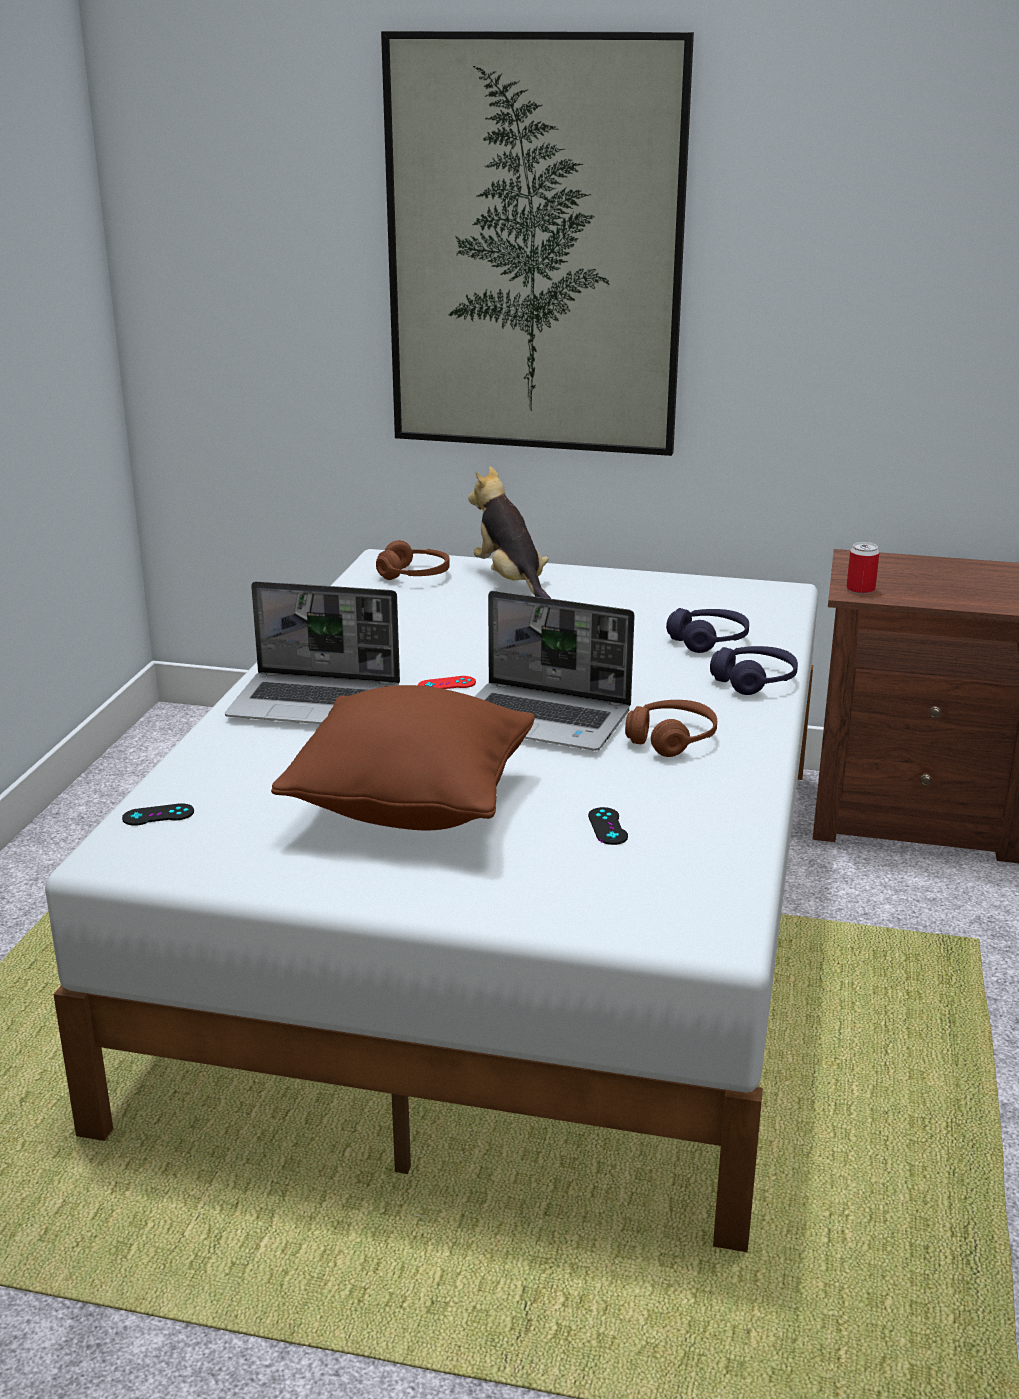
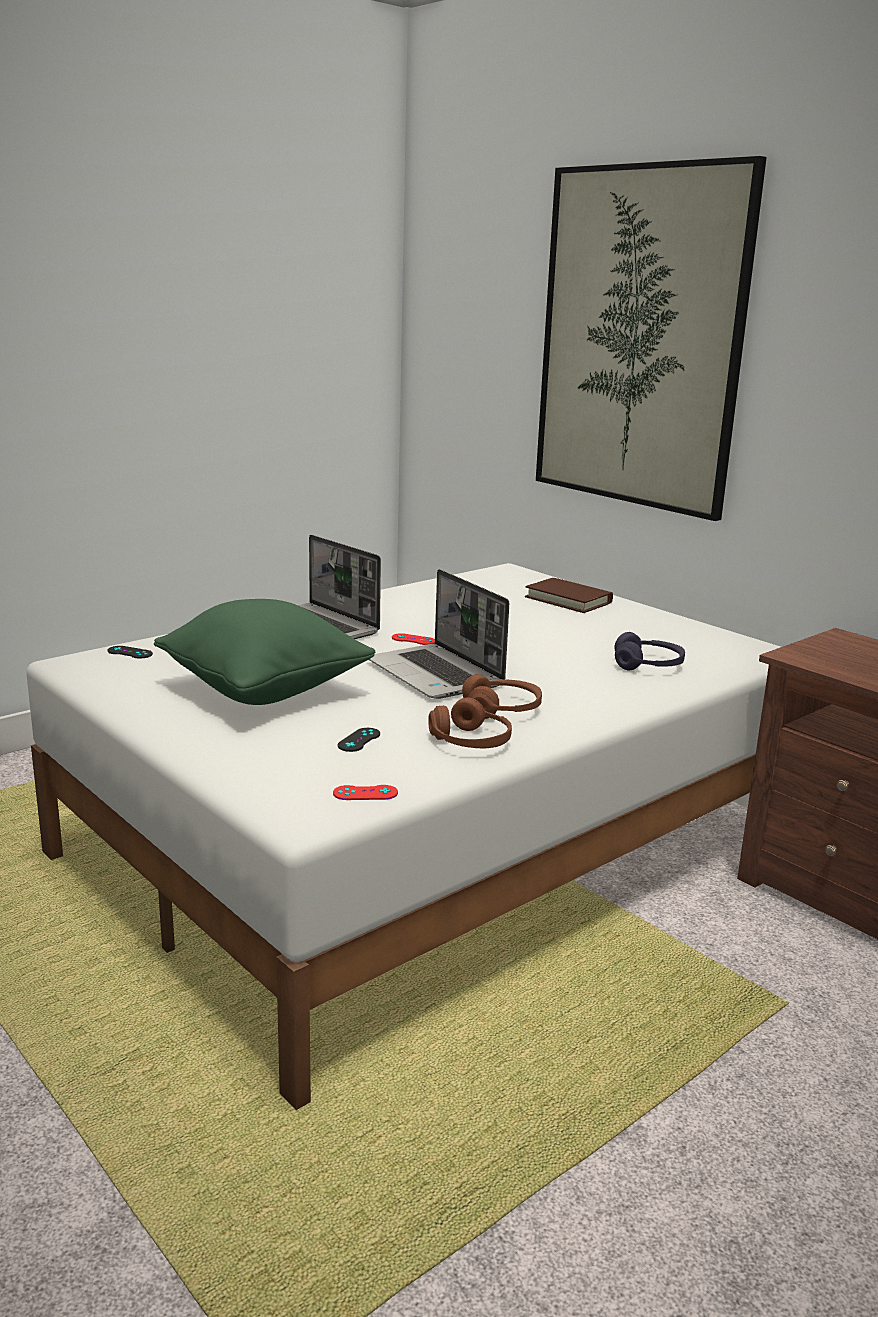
camera: 35 degrees right, 5 degrees down
brown pillow [271,685,535,830] -> green pillow [154,599,375,705]
brown headphones [376,540,450,580] -> brown headphones moved to [428,698,512,748]
plush toy [468,466,551,599] -> brown book [525,578,613,613]
purple headphones [710,646,798,695] -> none
can [846,542,879,594] -> none
none -> red game controller [333,785,398,800]

